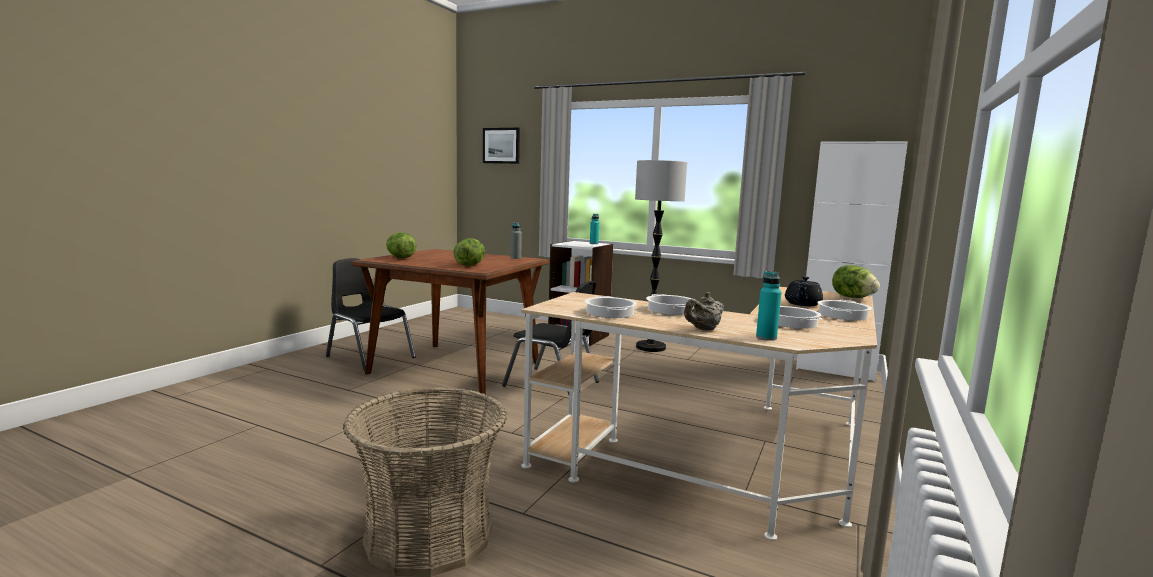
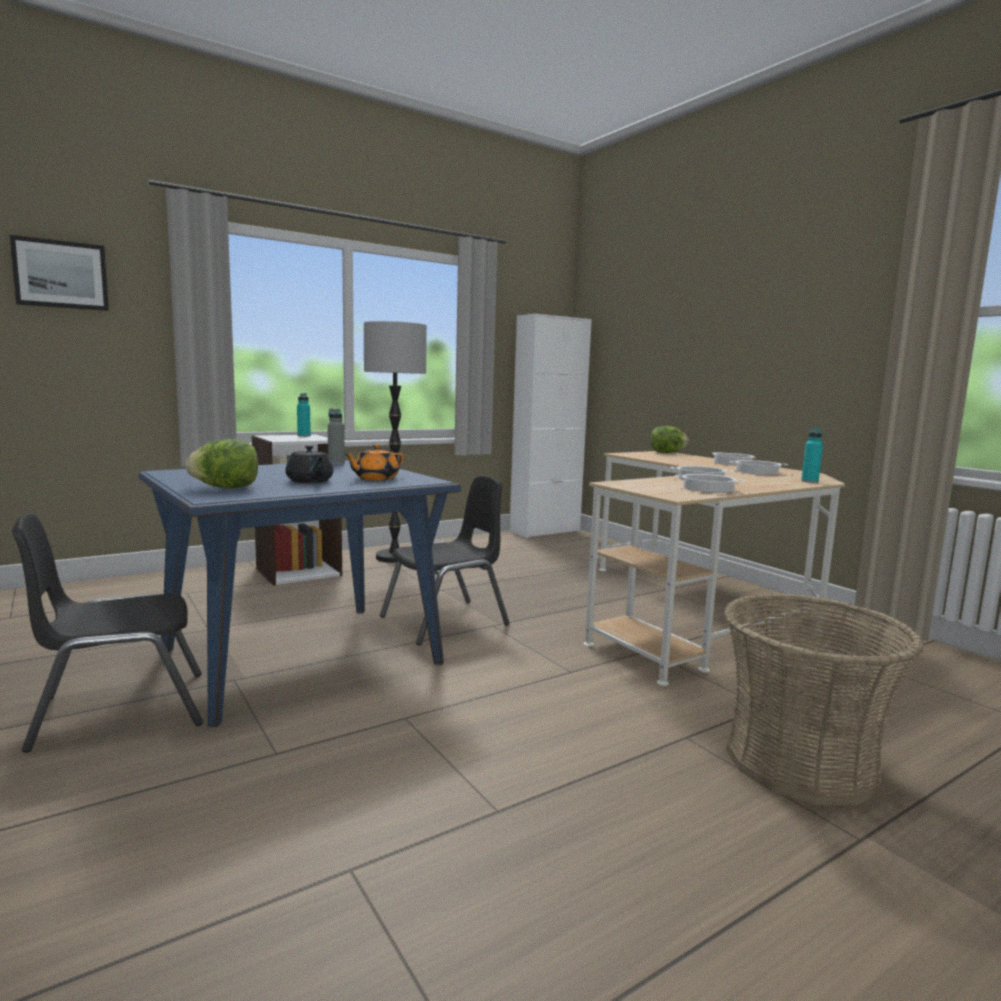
camera: 60 degrees left, 0 degrees up
brown dining table [351,249,549,395] -> blue dining table [139,460,461,727]
lettuce [453,238,485,266] -> orange teapot [344,444,404,481]
beige teapot [684,292,724,331] -> none
black teapot [785,276,823,306] -> black teapot moved to [285,445,333,483]

